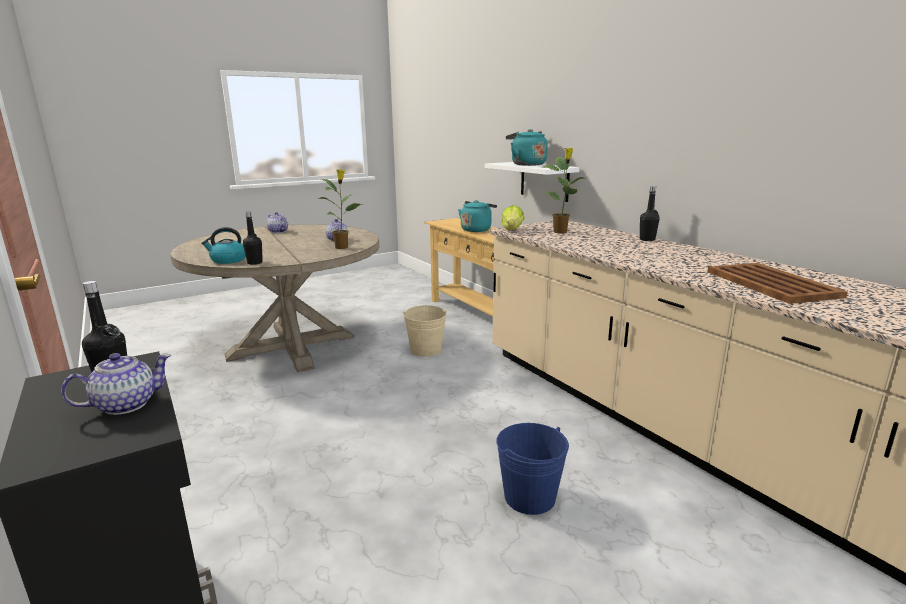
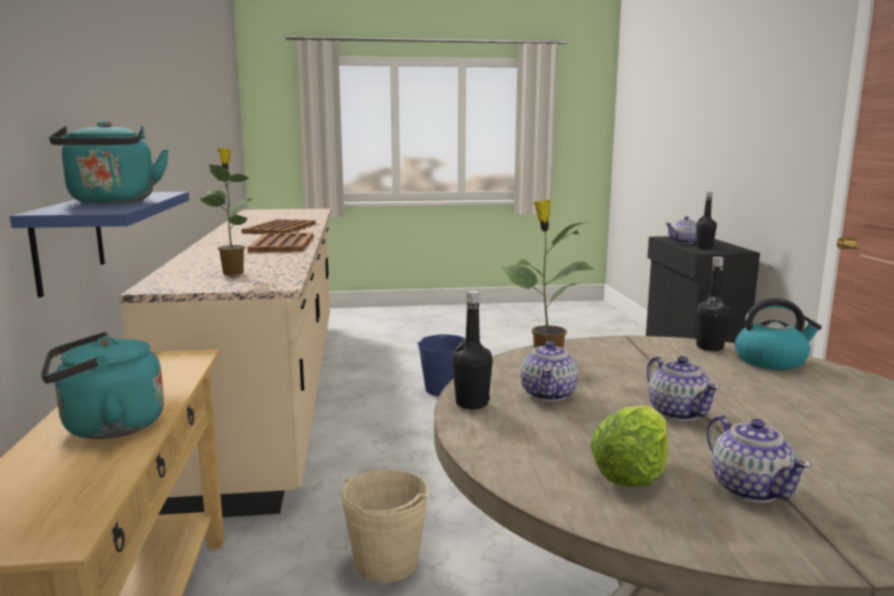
camera: 155 degrees left, 5 degrees down
white shelf [485,162,580,202] -> blue shelf [10,192,189,297]
lettuce [501,205,524,230] -> lettuce moved to [590,406,668,487]
black bottle [640,186,660,241] -> black bottle moved to [452,291,493,409]
none -> brown tray [248,233,313,252]
none -> teapot [647,356,720,421]

